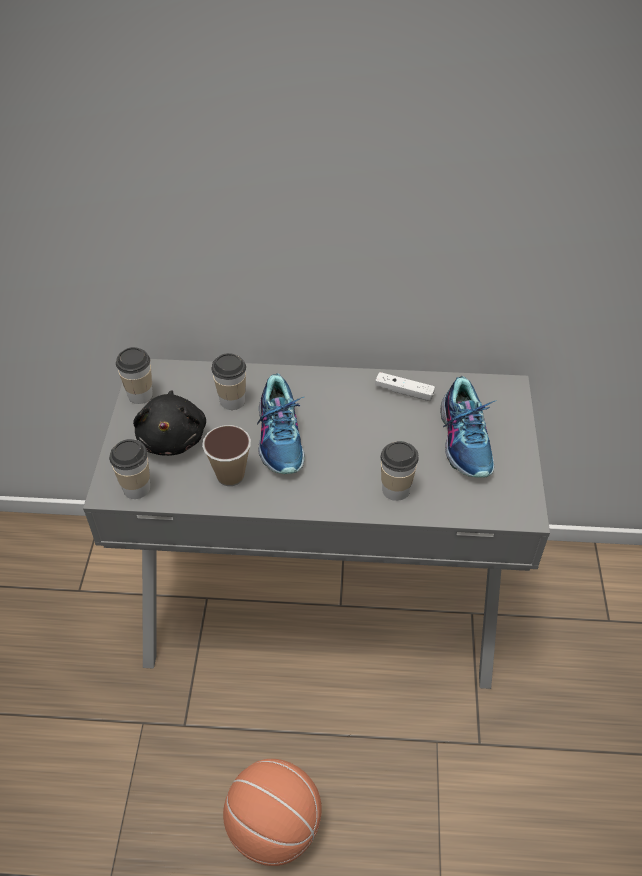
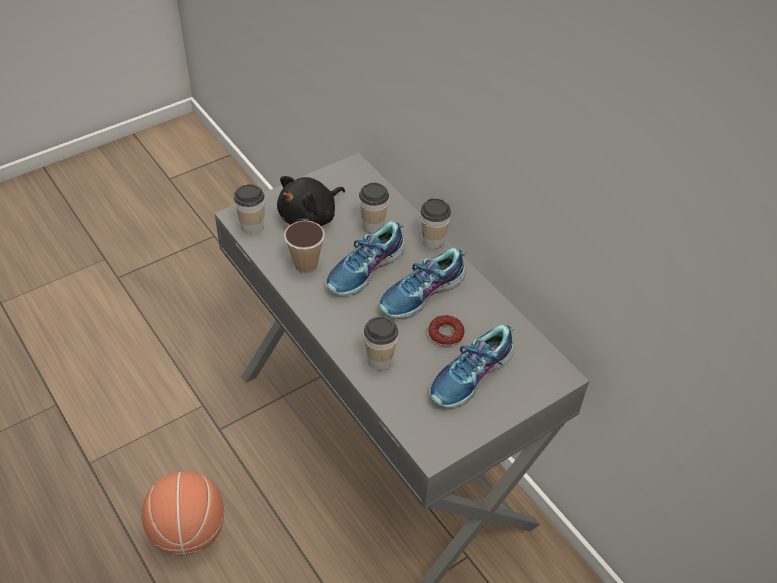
camera: 50 degrees right, 0 degrees up
cup [116,347,153,404] -> cup moved to [420,199,451,249]
white game controller [375,372,435,401] -> none
none -> shoe [379,248,466,318]
none -> donut [428,315,465,346]

